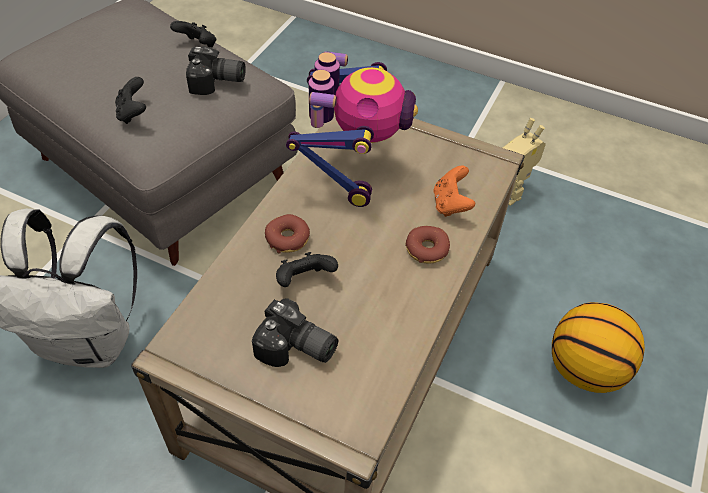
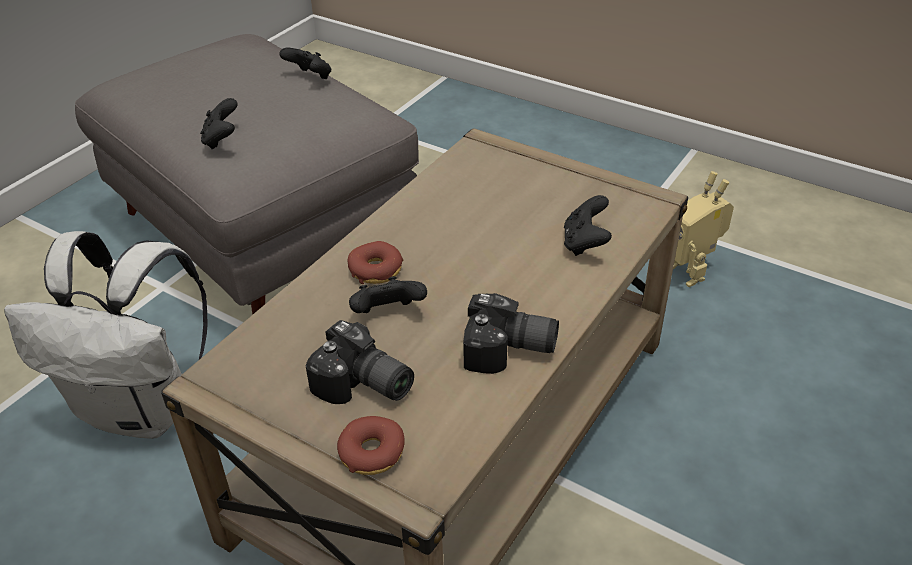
camera: 10 degrees right, 10 degrees down
camera [186,46,246,95] -> camera moved to [463,293,559,374]
toy robot [286,51,418,207] -> none
donut [405,226,450,264] -> donut moved to [337,416,405,475]
orange game controller [433,165,475,217] -> black game controller [564,195,612,256]
basketball [552,302,645,393] -> none

